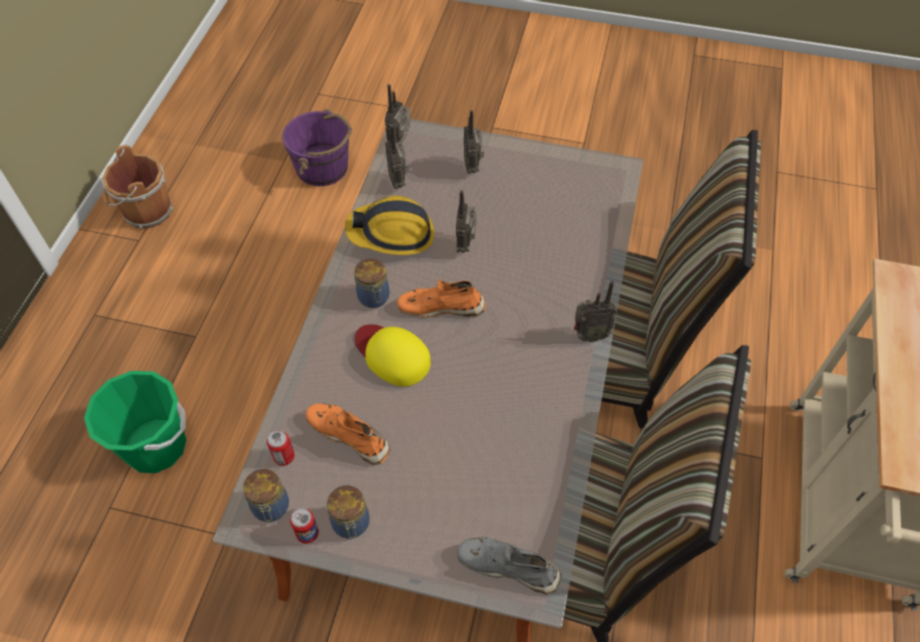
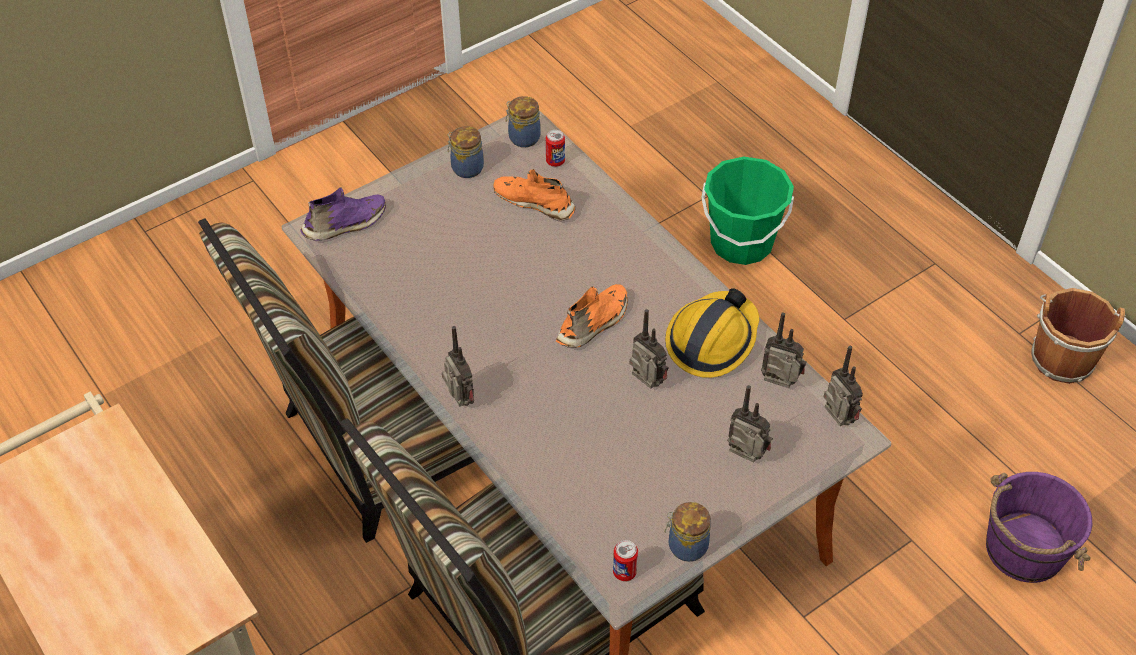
camera: 130 degrees right, 5 degrees down
can [290,508,319,544] -> can moved to [613,540,638,581]
orange shoe [306,404,390,465] -> orange shoe turned 135 degrees counterclockwise [493,169,576,221]
jar [354,258,389,308] -> jar moved to [664,502,711,562]
yellow cap [355,325,431,387] -> none
grey shoe [457,537,561,595] -> purple shoe [300,187,386,241]
radio [574,280,617,342] -> radio turned 120 degrees clockwise [442,326,474,407]

